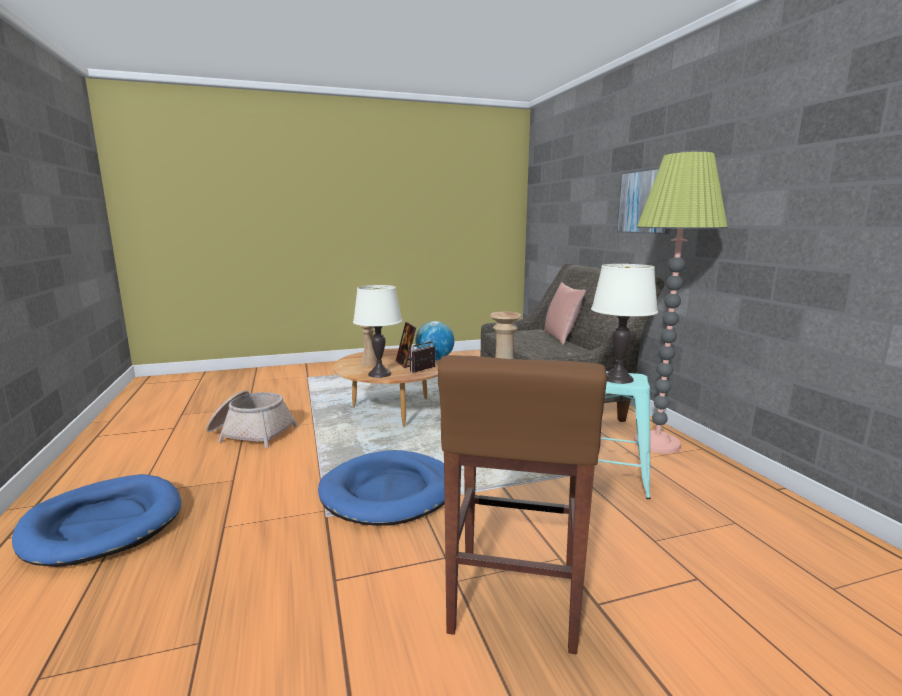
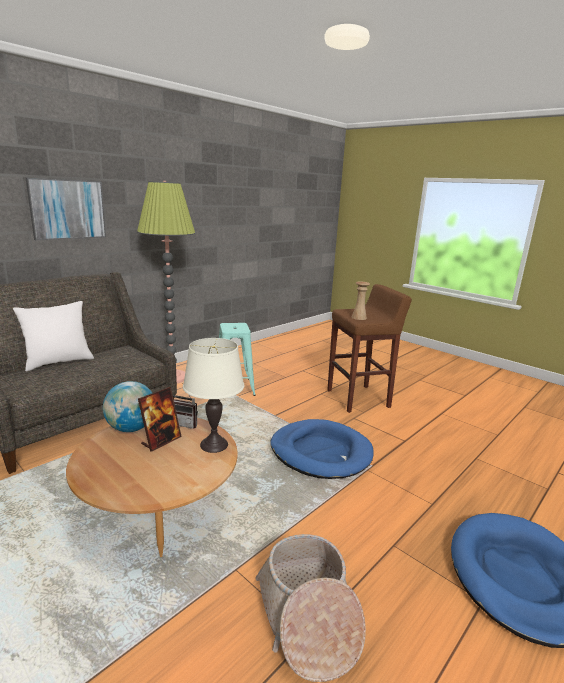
camera: 120 degrees left, 5 degrees up
beige vase [360,325,377,366] -> none
pink pillow [544,282,586,345] -> white pillow [13,301,94,372]
white table lamp [591,264,658,384] -> none

